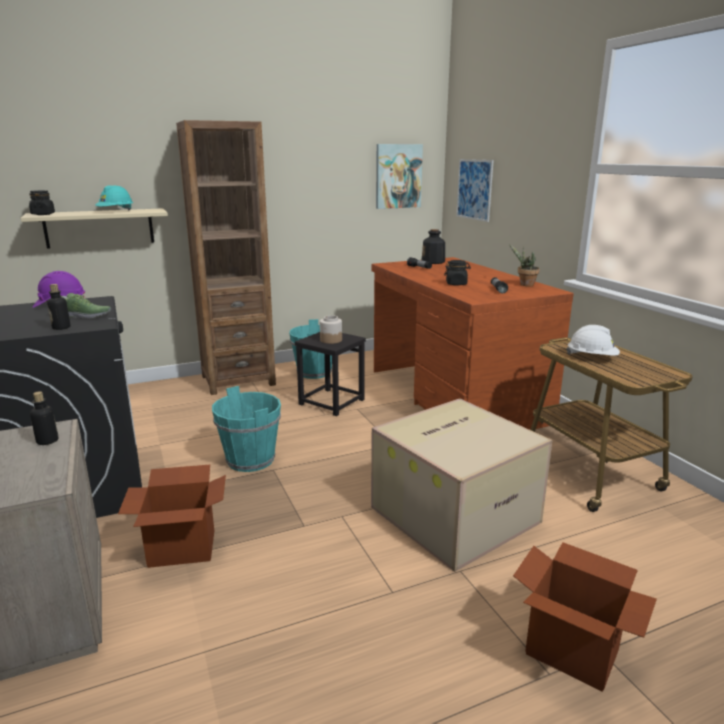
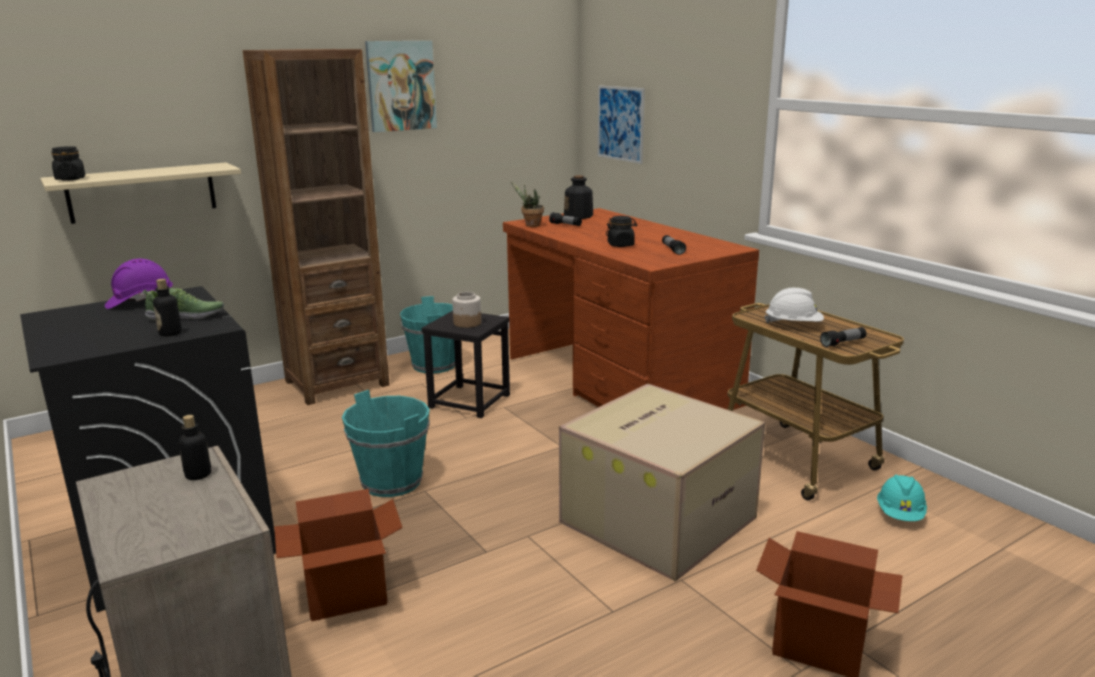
camera: 10 degrees left, 0 degrees up
turquoise hard hat [95,185,133,210] -> turquoise hard hat moved to [877,474,927,521]
picture [376,144,423,209] -> picture moved to [365,41,437,132]
potted plant [509,244,540,287] -> potted plant moved to [511,182,544,227]
none -> flashlight [820,327,866,347]

